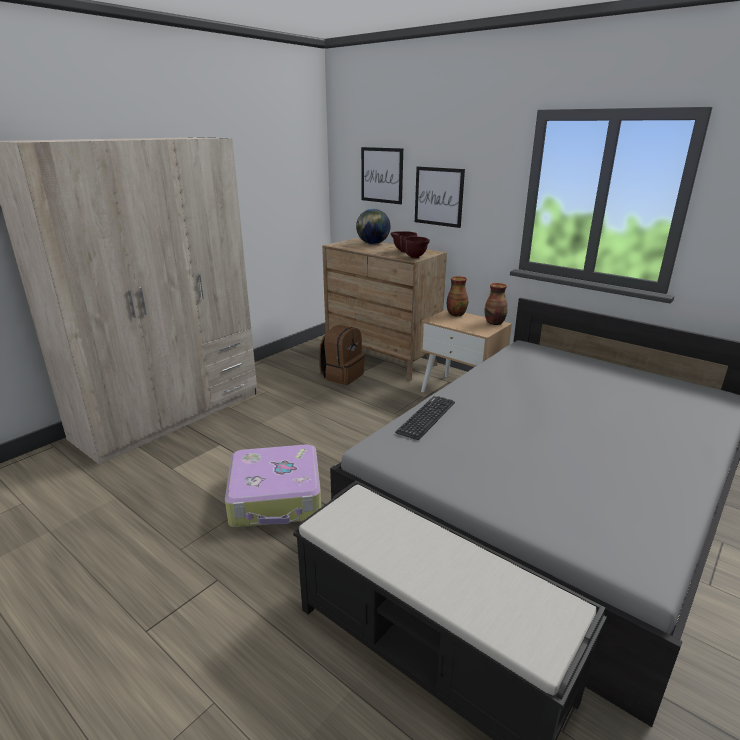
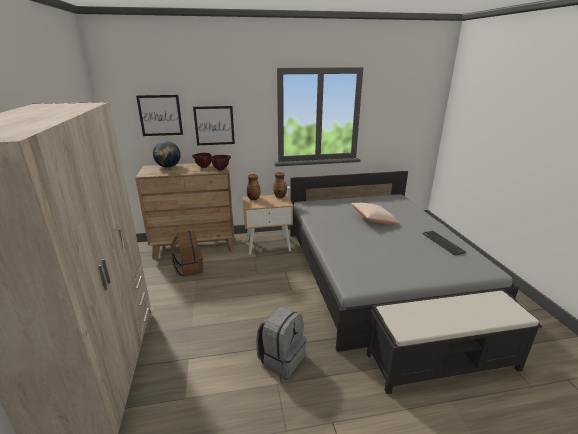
camera: 50 degrees left, 0 degrees up
suitcase [225,445,321,528] -> grey backpack [256,307,307,378]
keyboard [395,396,455,440] -> keyboard moved to [422,231,466,256]
none -> beige pillow [351,203,400,224]

